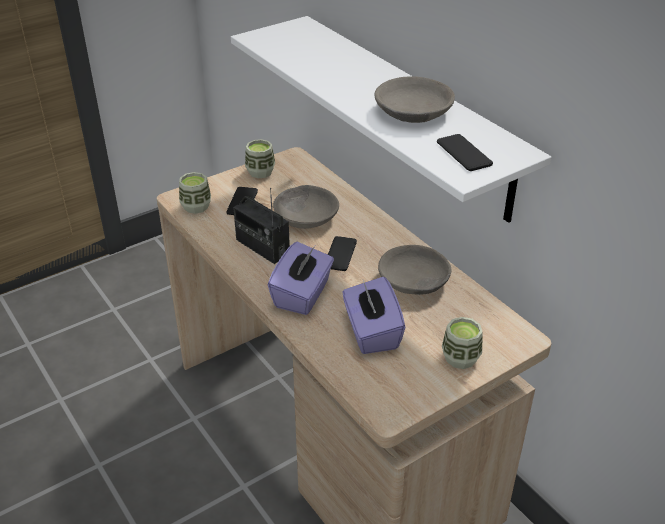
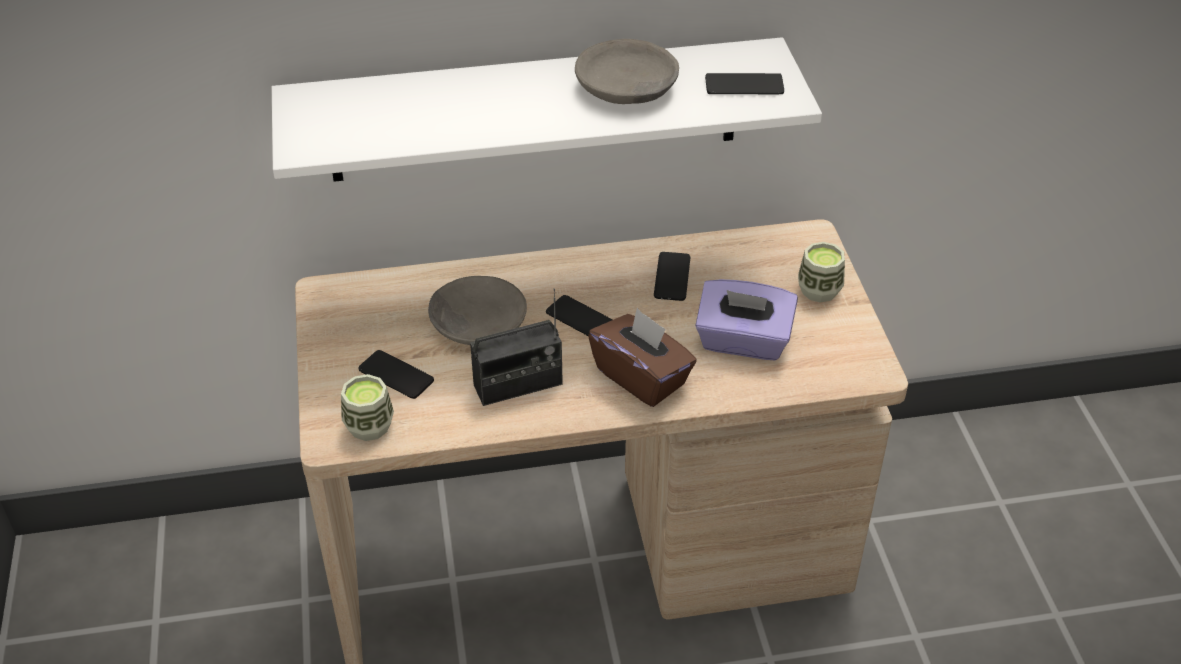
camera: 65 degrees left, 5 degrees up
cup [245,139,275,178] -> none
purple tissue box [268,242,334,315] -> brown tissue box [588,308,697,407]
grey bowl [378,245,452,295] -> phone [654,252,690,301]

